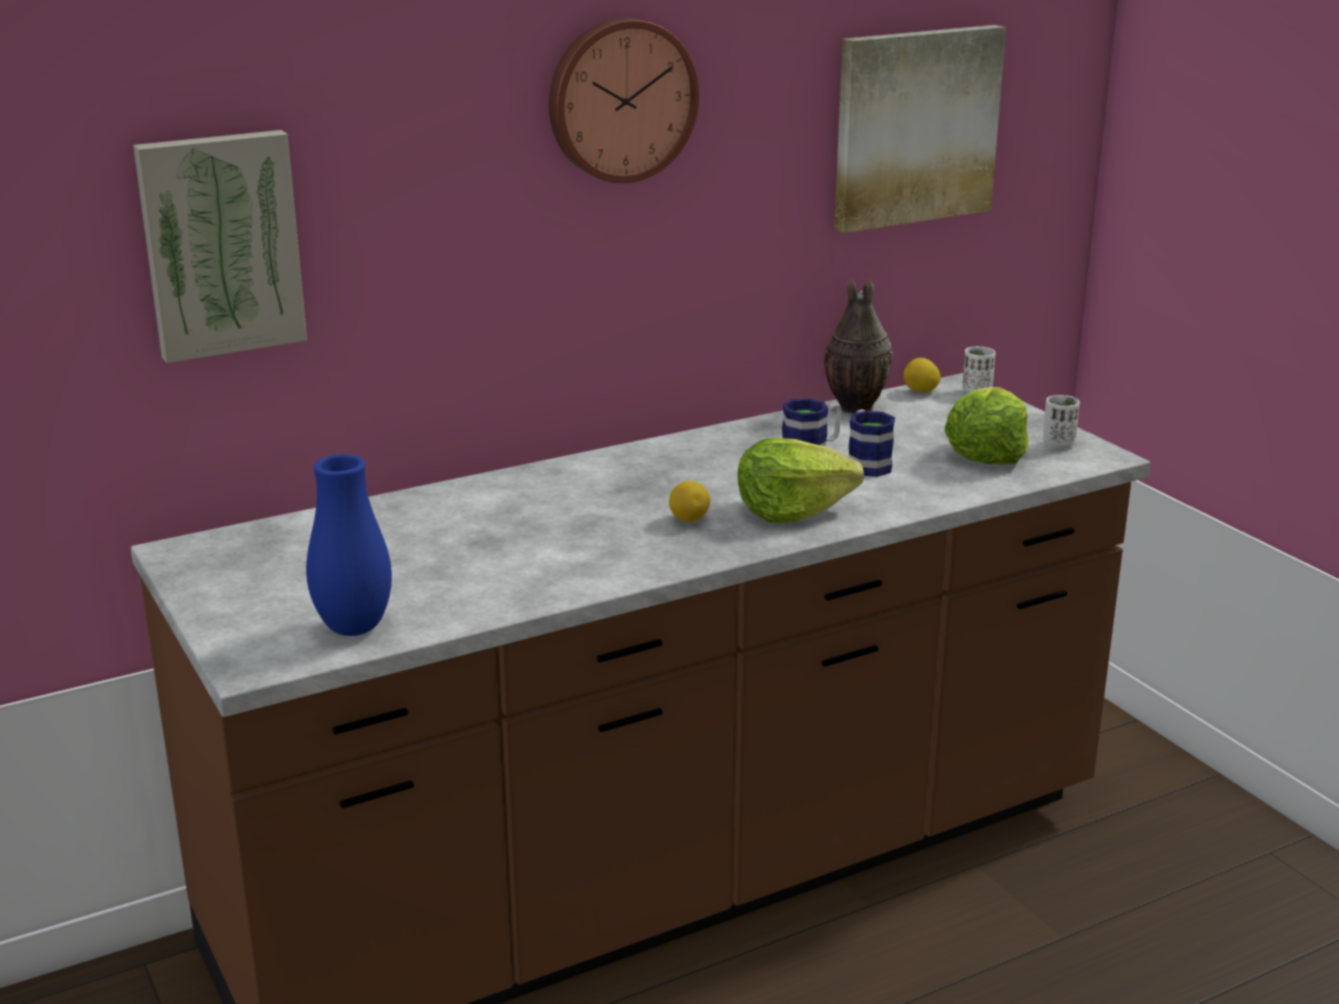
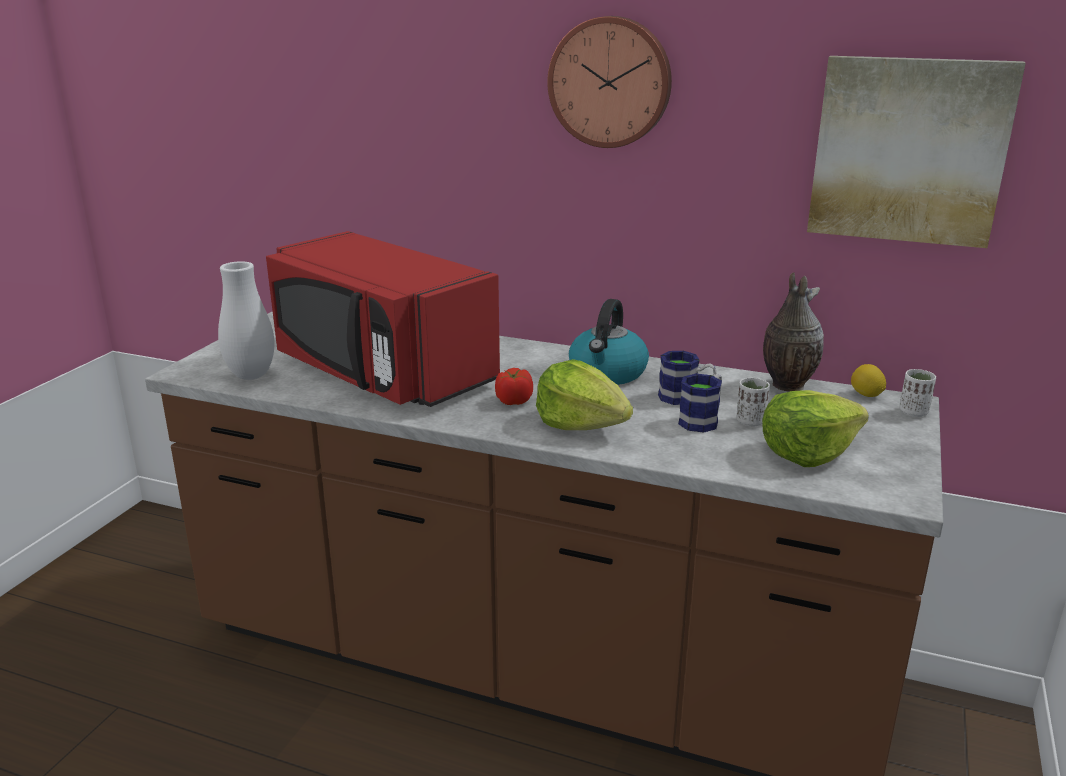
camera: 50 degrees right, 0 degrees up
picture [133,130,307,363] -> none
blue vase [306,454,392,636] -> white vase [218,261,275,380]
lemon [669,481,710,522] -> tomato [495,368,533,405]
white cup [1043,395,1080,448] -> white cup moved to [736,378,770,426]
none -> red microwave [266,231,500,407]
none -> kettle [569,299,649,385]

